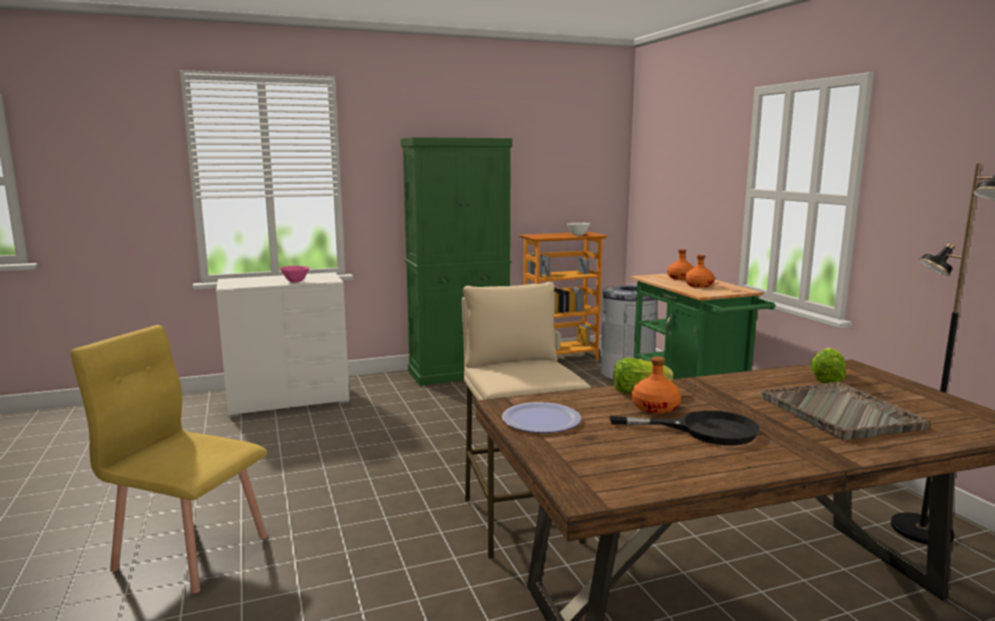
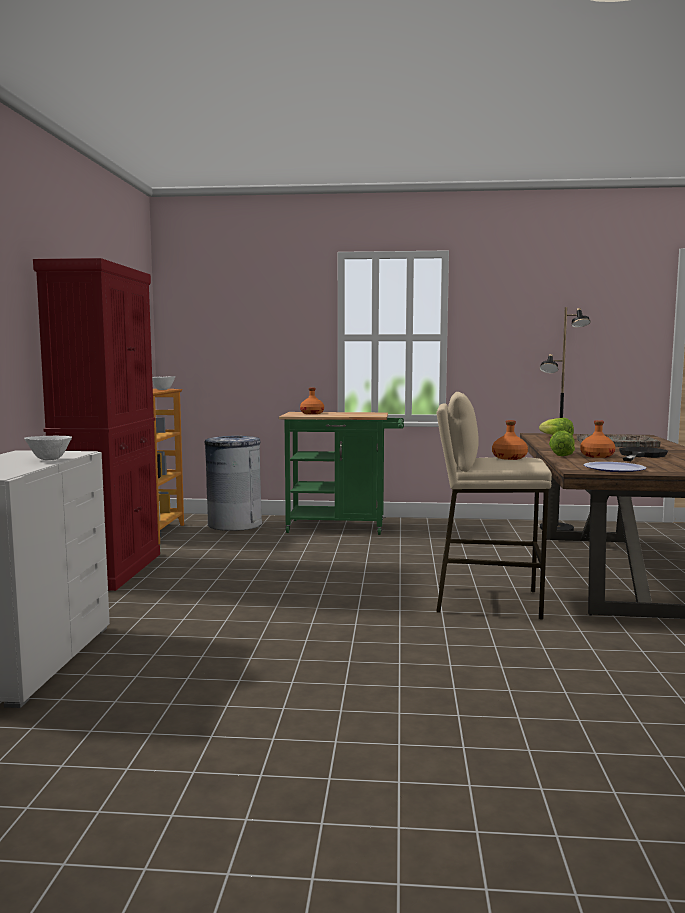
camera: 65 degrees left, 5 degrees down
yellow chair [71,325,267,594] -> none
pink bowl [280,266,309,283] -> white bowl [24,436,72,460]
green cabinet [401,137,513,386] -> red cabinet [33,258,160,591]
orange bottle [685,255,715,288] -> orange bottle moved to [492,420,528,460]

